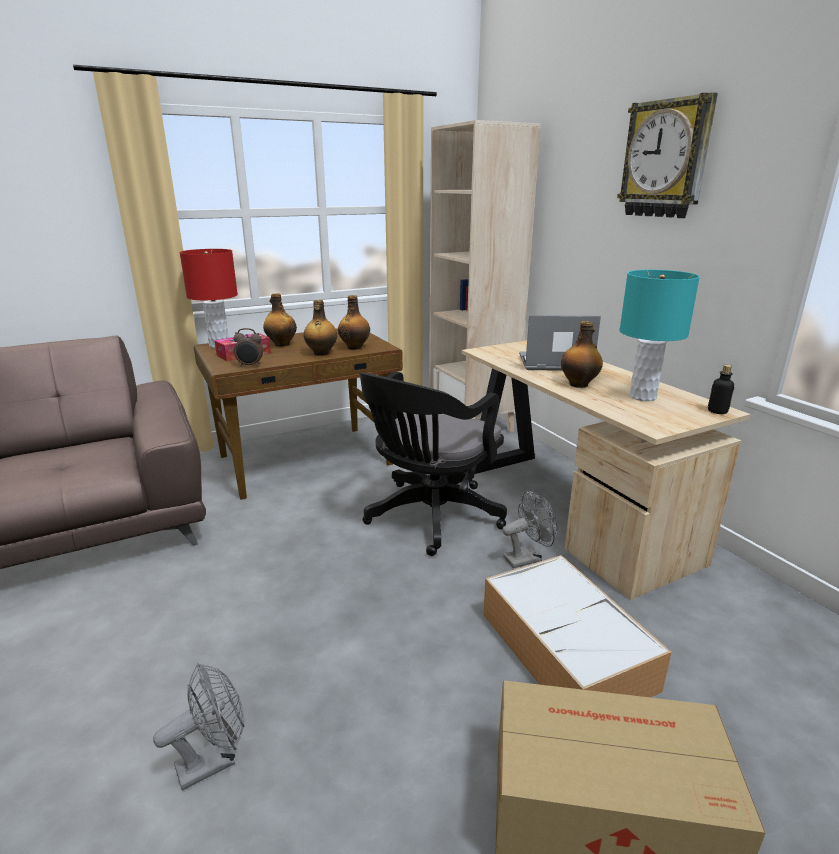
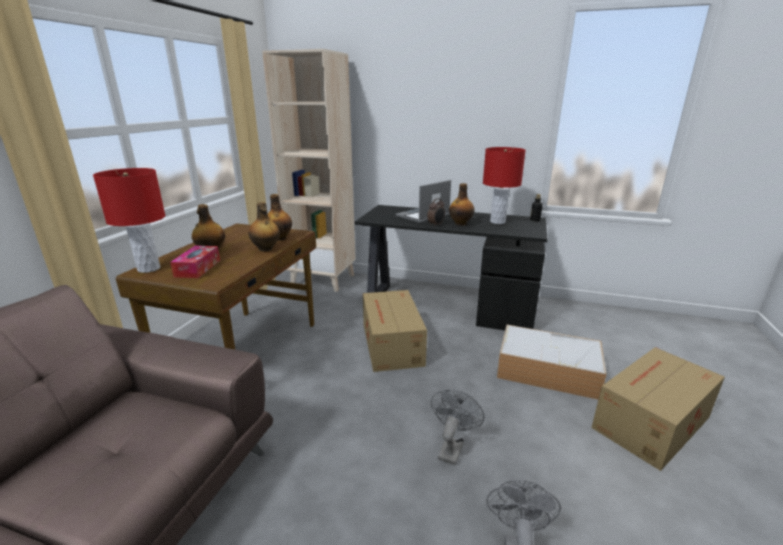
camera: 45 degrees left, 0 degrees up
alarm clock [234,328,263,367] -> alarm clock moved to [427,198,445,226]
black office chair [360,371,507,556] -> cardboard box [363,290,427,372]
beige desk [462,340,751,600] -> black desk [355,205,548,330]
grey fan [502,491,557,568] -> grey fan moved to [431,390,484,465]
wall clock [617,92,718,218] -> none
turquoise table lamp [619,270,700,401] -> red table lamp [483,147,526,224]

